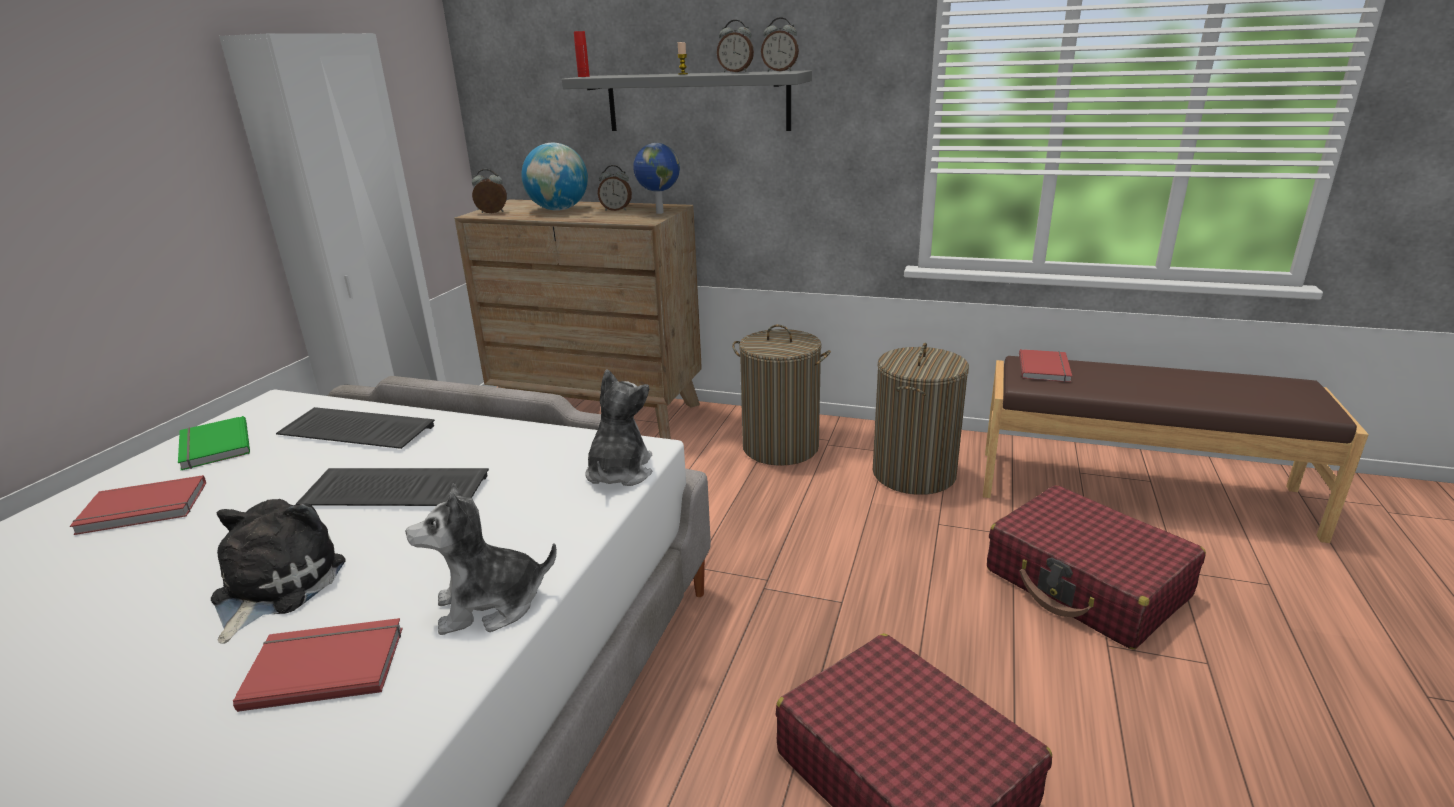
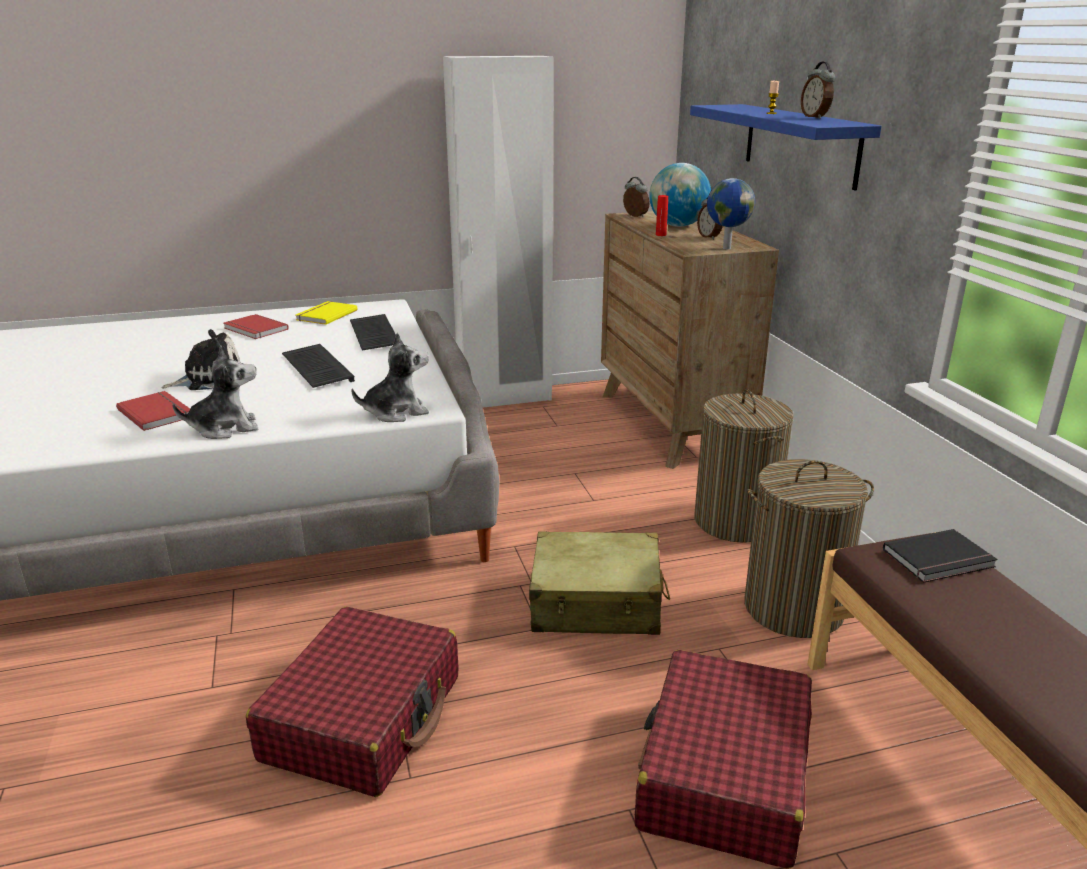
camera: 55 degrees right, 0 degrees up
green book [178,416,250,470] -> yellow book [296,301,357,325]
plush toy [405,484,557,635] -> plush toy turned 120 degrees clockwise [173,346,258,439]
grey shelf [562,70,812,131] -> blue shelf [690,104,882,190]
red bottle [574,31,590,77] -> red bottle moved to [656,195,668,236]
alarm clock [761,17,799,72] -> none
red book [1019,349,1072,382] -> black book [883,529,998,583]
none -> beige suitcase [529,532,670,635]

